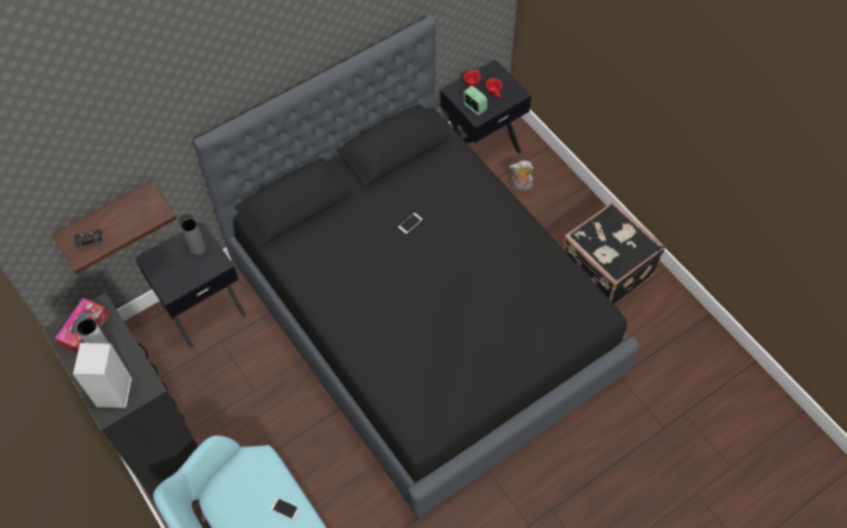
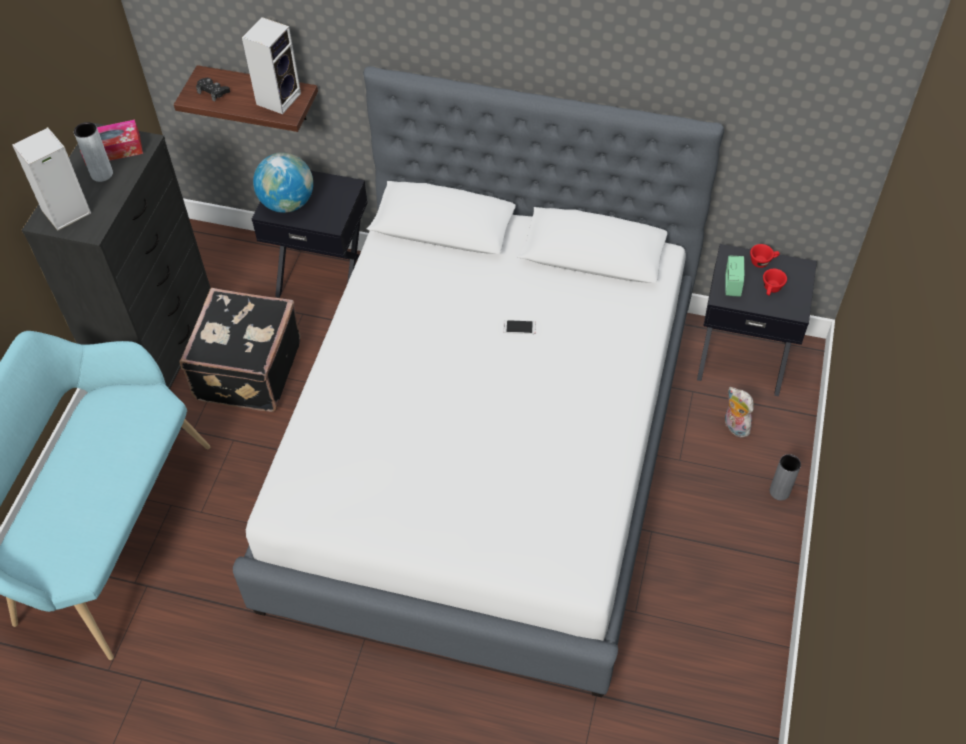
camera: 50 degrees right, 5 degrees down
grey vase [181,218,206,255] -> grey vase moved to [770,454,801,500]
black bed [193,16,640,518] -> white bed [233,66,724,697]
phone [271,498,300,520] -> none
black suitcase [563,201,665,305] -> black suitcase moved to [180,288,301,412]
none -> speaker [242,17,301,114]
none -> globe [253,153,313,213]

